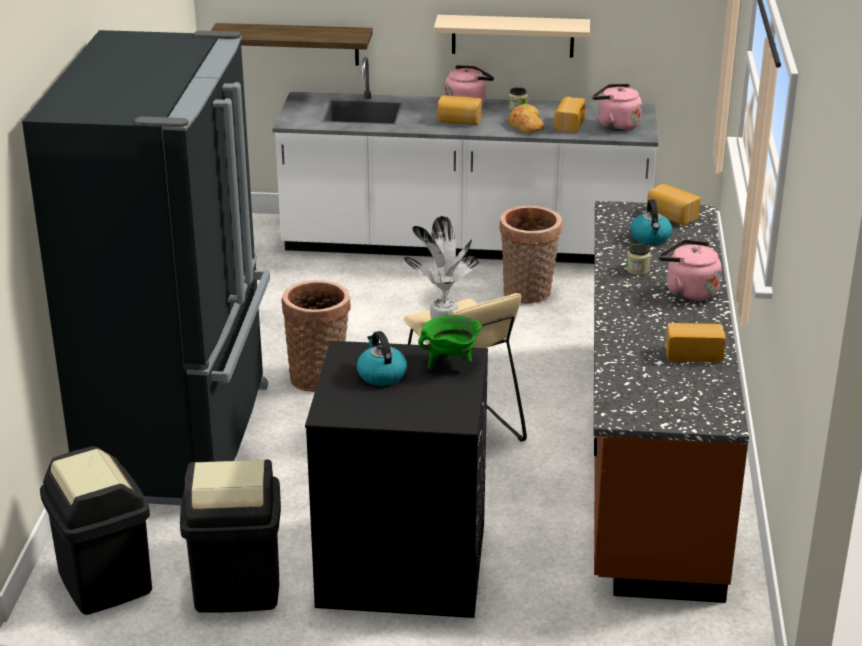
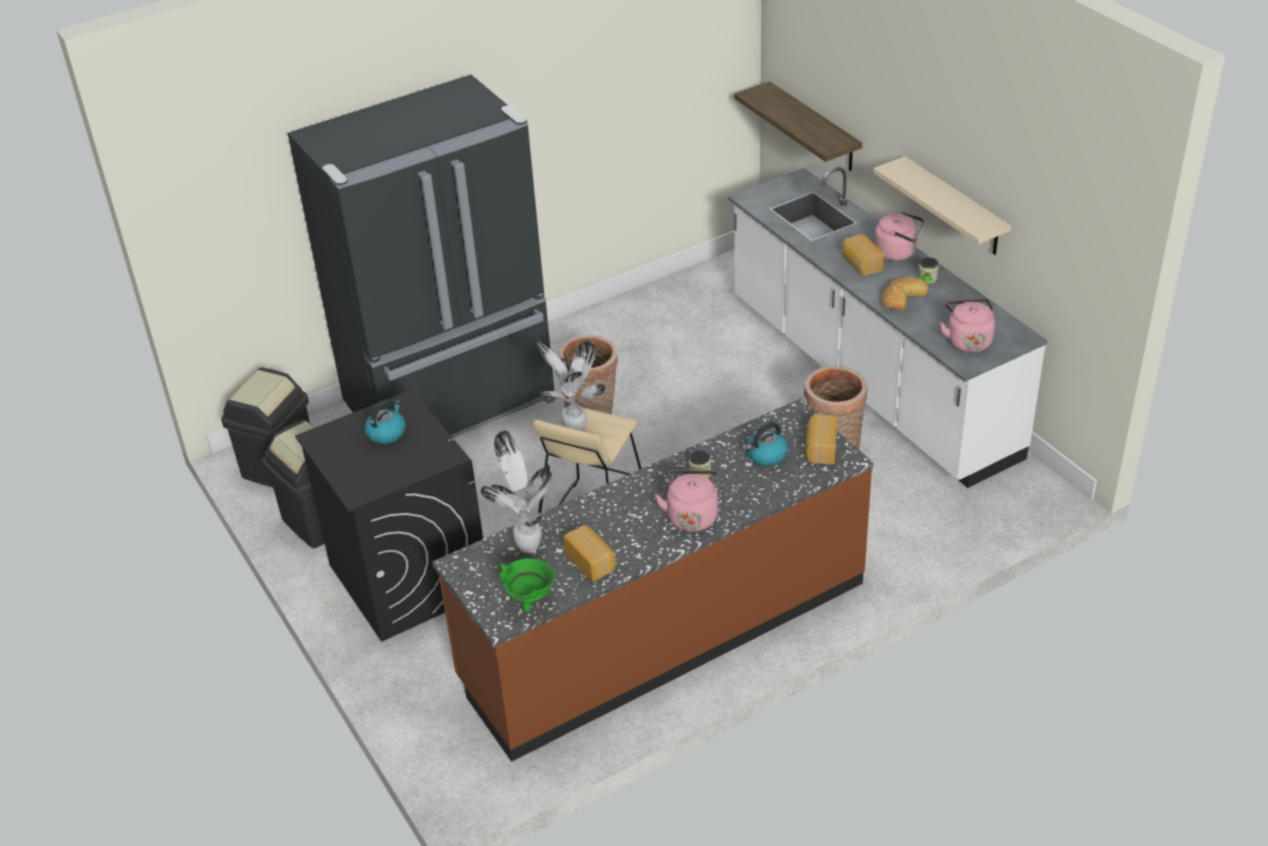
camera: 55 degrees right, 10 degrees up
green cooking pot [418,315,482,370] -> green cooking pot moved to [499,558,556,612]
bread [554,97,586,133] -> none
none -> potted plant [481,431,552,553]

